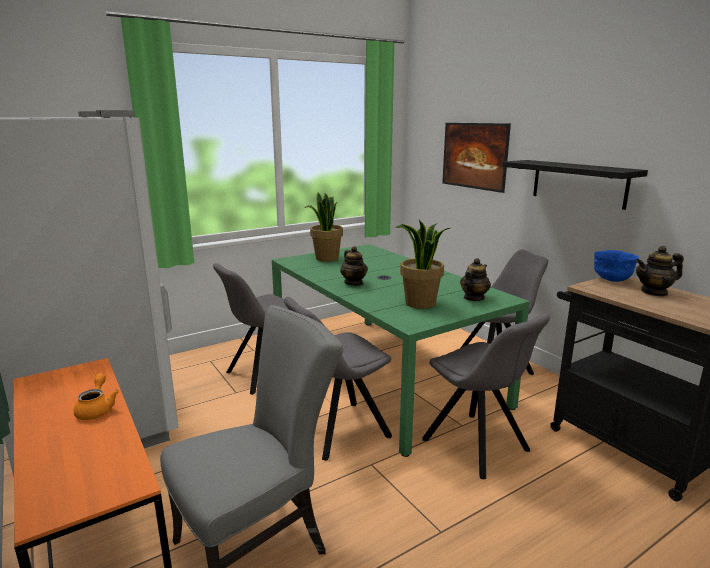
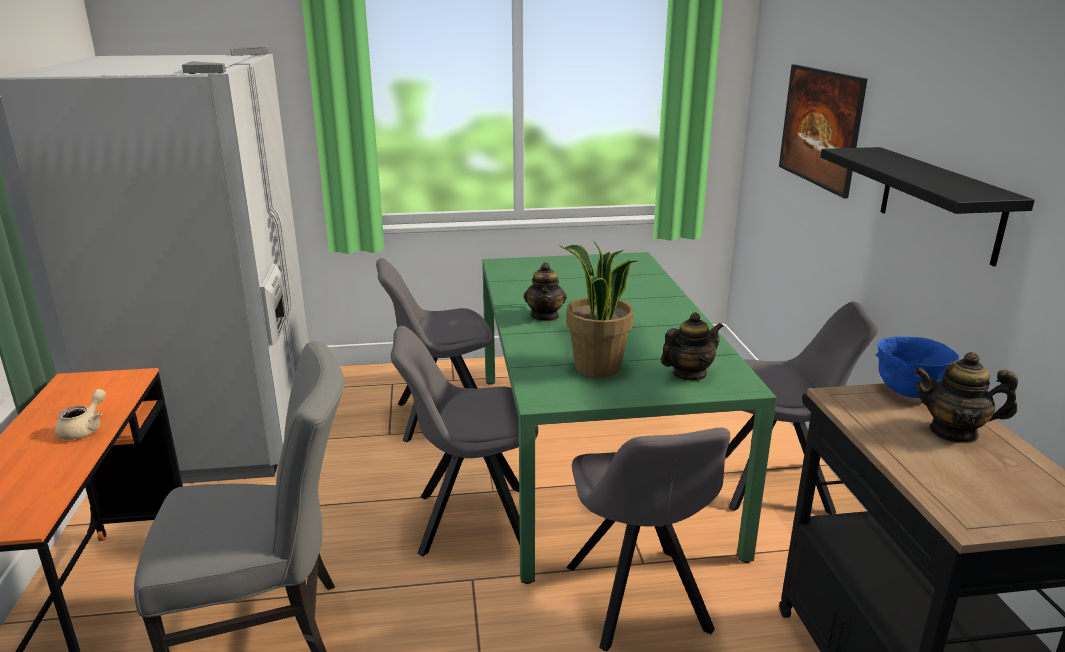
camera: 25 degrees right, 5 degrees up
orange teapot [74,374,119,420] -> beige teapot [55,389,106,440]
potted plant [305,192,343,262] -> none

